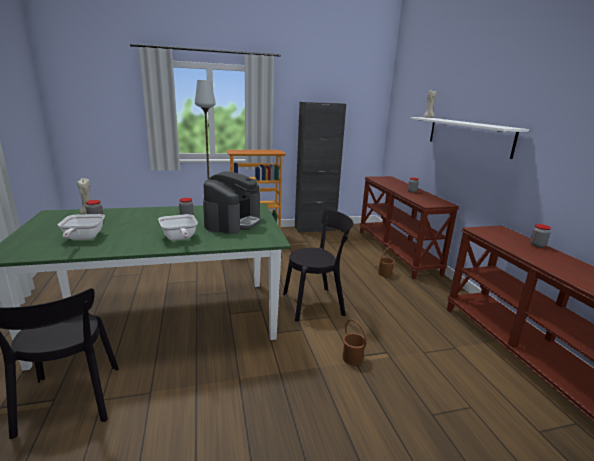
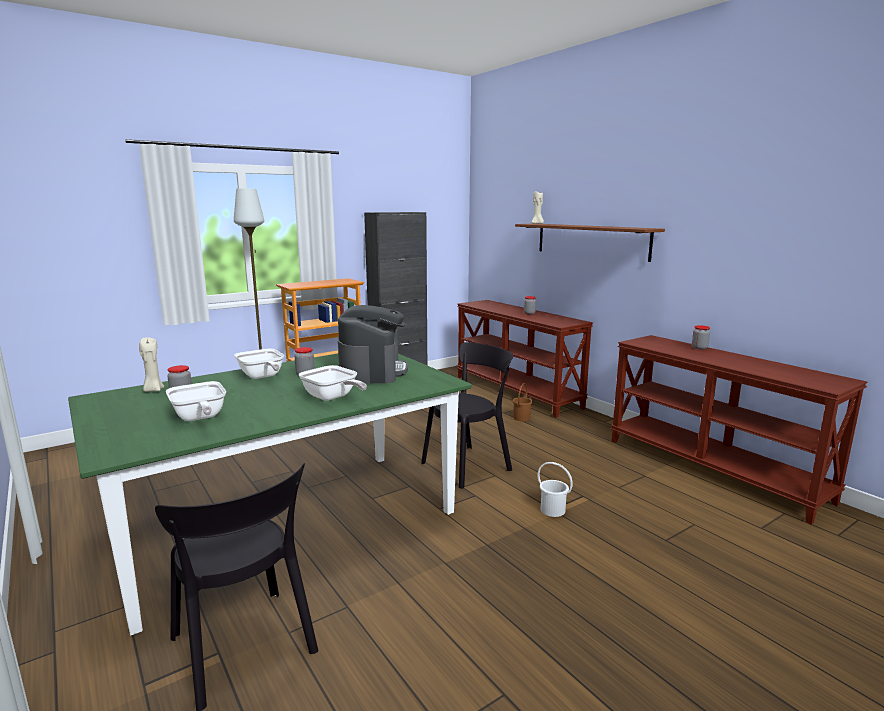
camera: 20 degrees left, 5 degrees down
brown bucket [343,319,367,365] -> white bucket [538,462,573,517]
white shelf [410,117,529,159] -> brown shelf [515,224,665,262]
none -> frying pan [234,349,284,379]

